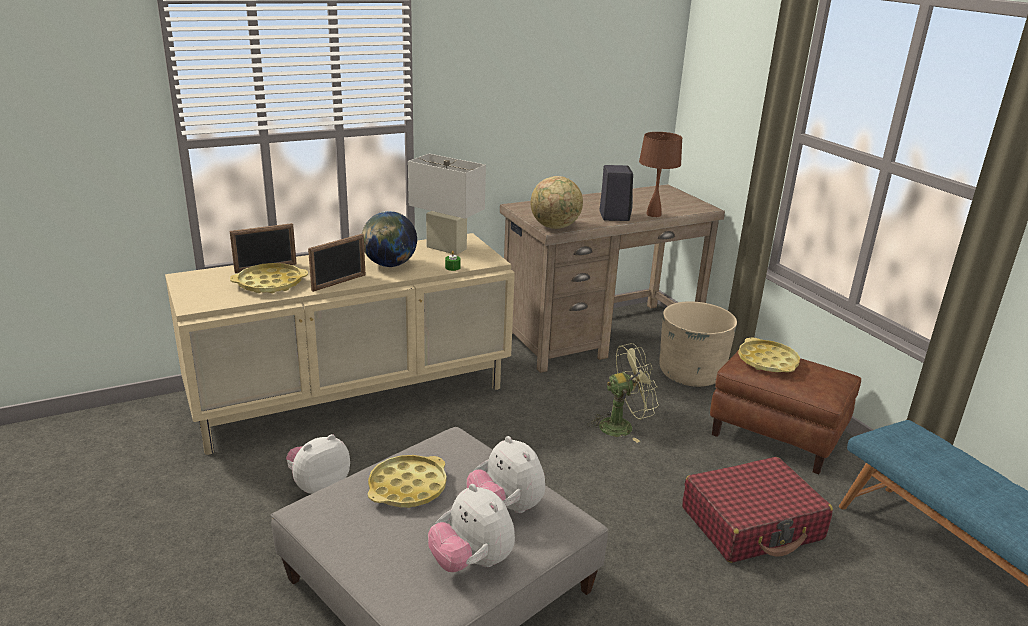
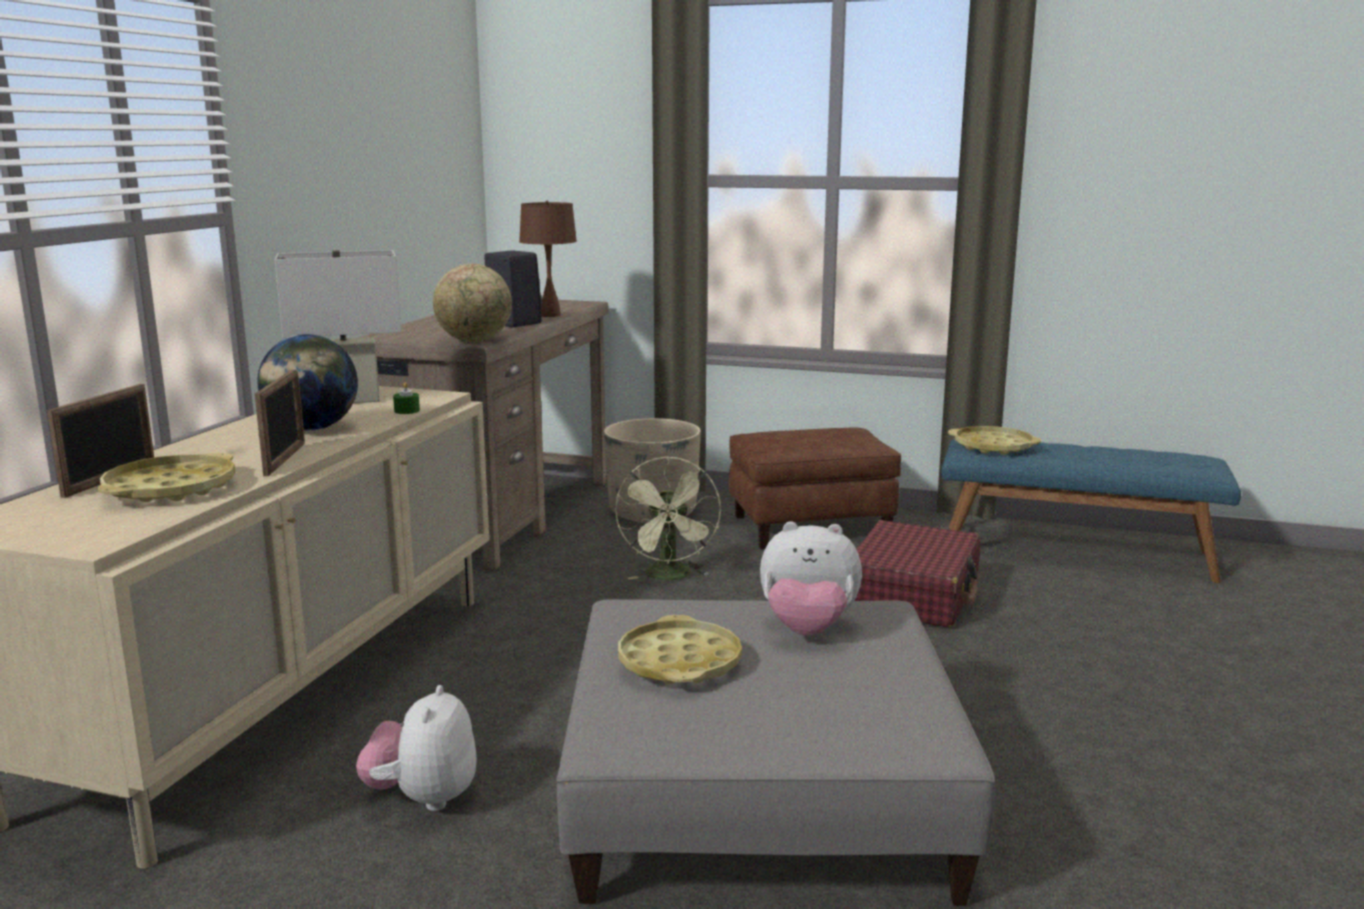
camera: 45 degrees left, 10 degrees down
plush toy [428,484,515,572] -> none
green fan [587,343,659,443] -> green fan turned 150 degrees clockwise [615,456,721,580]
yellow tray [738,337,800,372] -> yellow tray moved to [948,426,1041,455]

